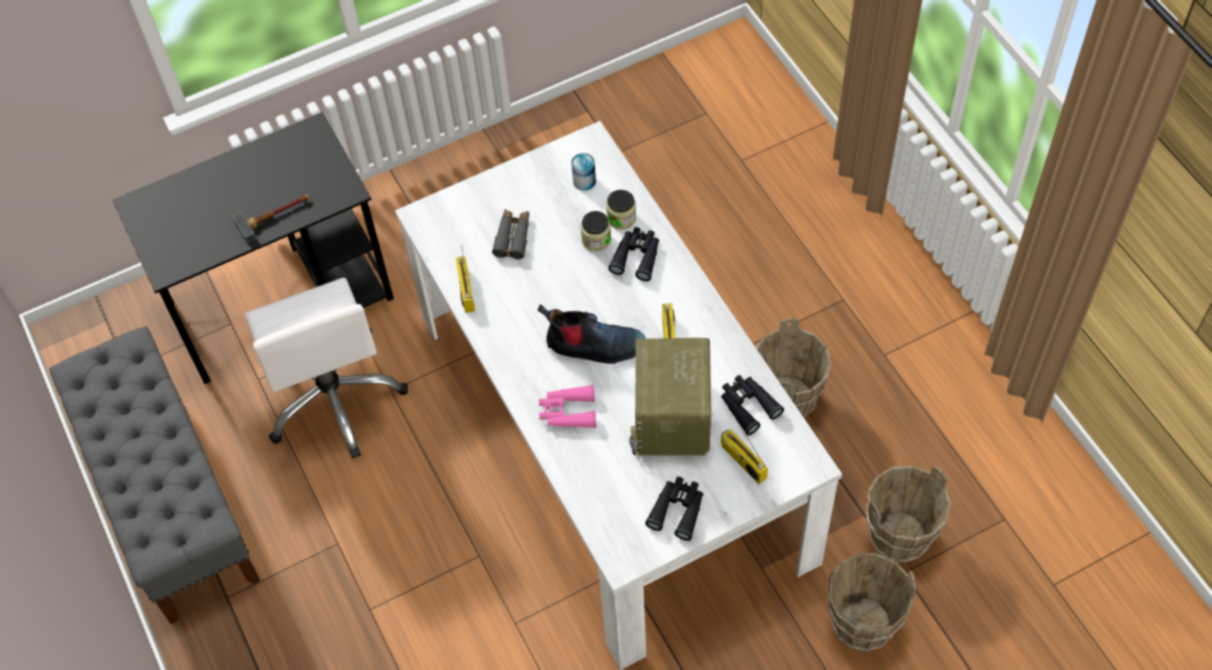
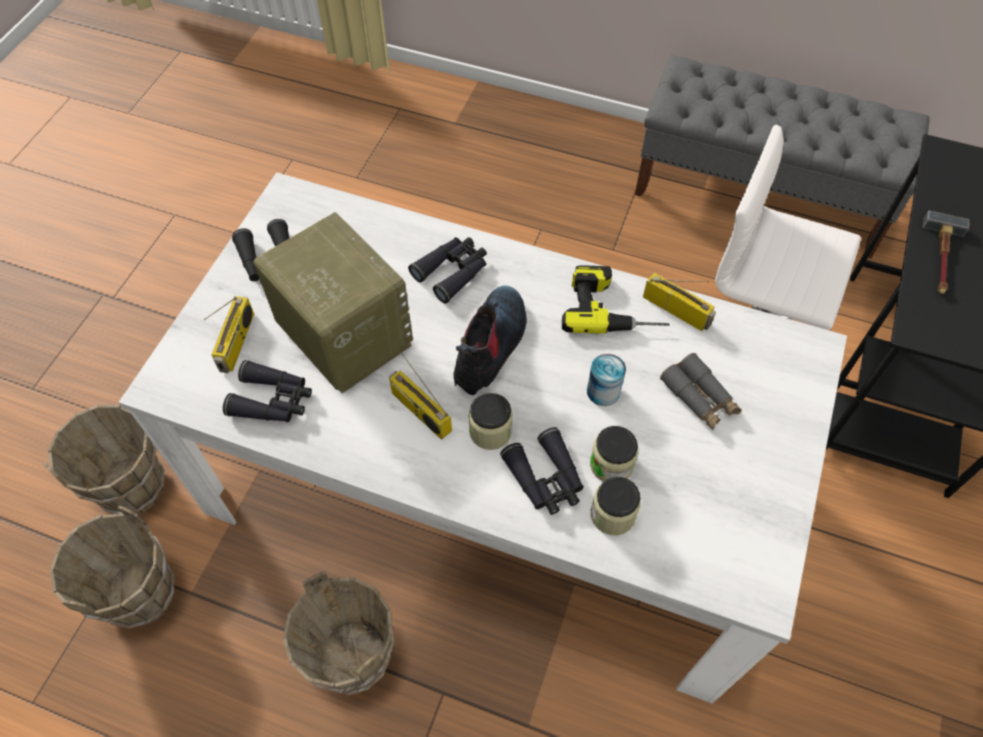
camera: 135 degrees right, 0 degrees up
boot [538,304,646,364] -> boot turned 150 degrees clockwise [453,286,527,395]
pink binoculars [539,385,597,428] -> black binoculars [408,237,487,304]
can [571,153,596,191] -> can moved to [587,354,626,406]
radio [721,420,768,484] -> radio turned 90 degrees clockwise [204,296,254,373]
none -> jar [469,393,513,450]
none -> power drill [562,265,670,334]

